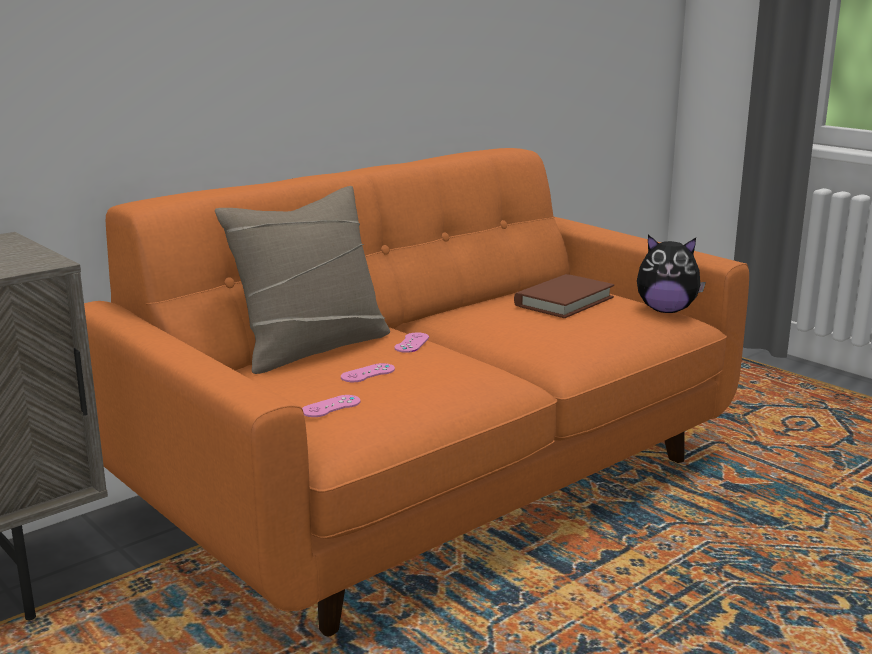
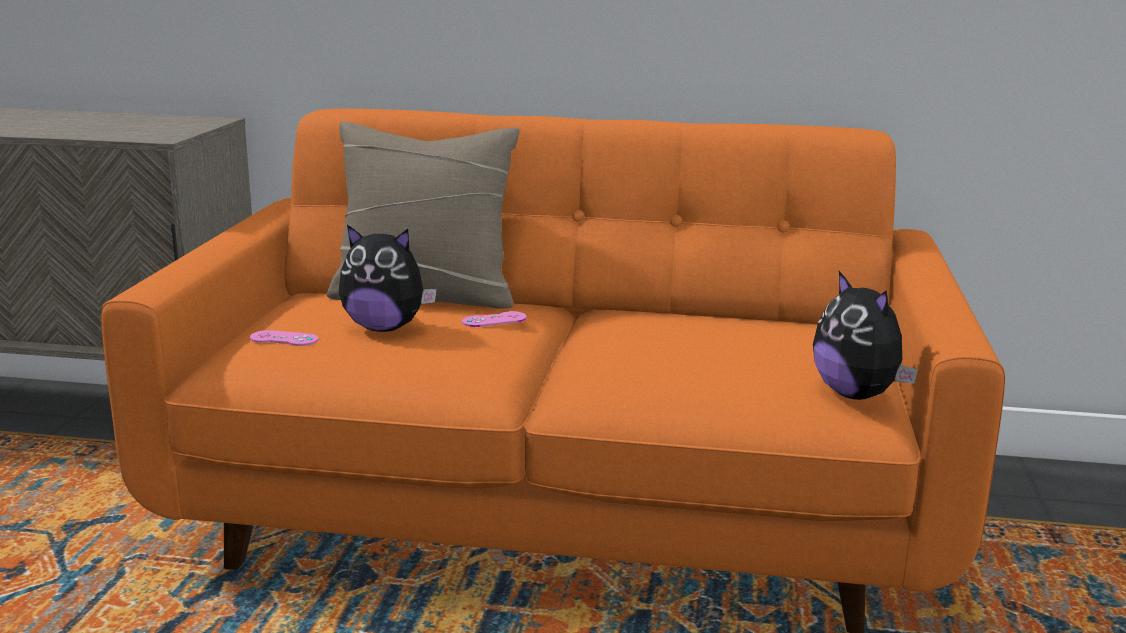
camera: 50 degrees right, 0 degrees up
pink game controller [341,363,395,382] -> plush toy [339,225,437,332]
brown book [514,274,614,318] -> none

